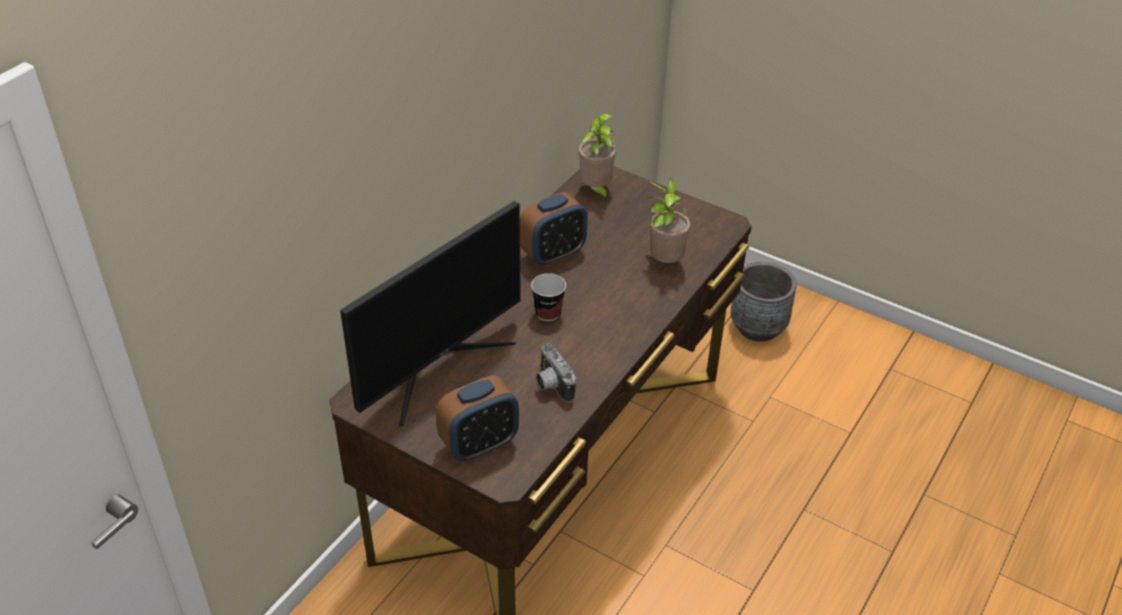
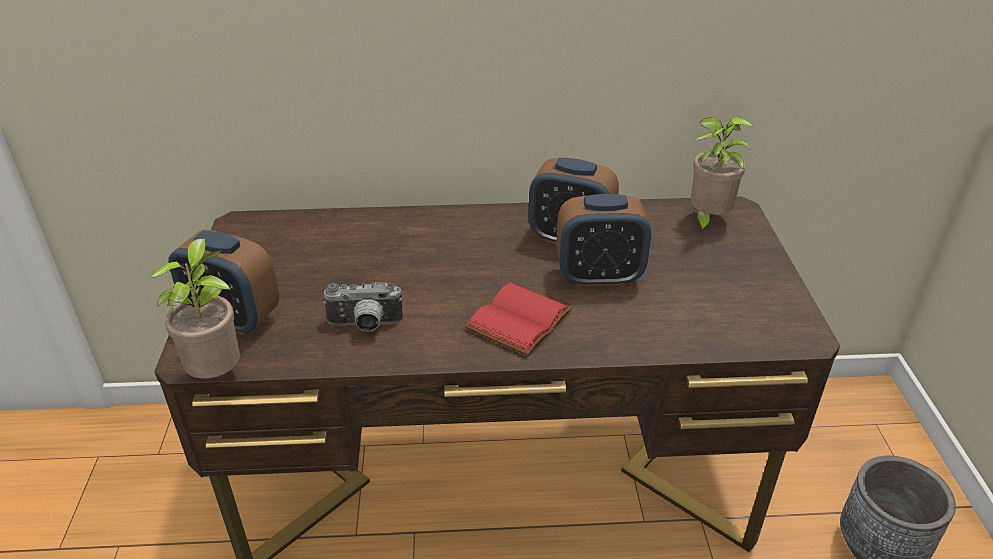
camera: 55 degrees right, 5 degrees down
monitor [340,201,521,427] -> none
cup [531,273,566,321] -> none
camera [536,342,576,402] -> camera turned 120 degrees counterclockwise [323,282,403,332]
potted plant [646,178,690,263] -> potted plant moved to [150,238,240,379]
none -> red book [465,283,572,356]
none -> alarm clock [556,194,651,287]

